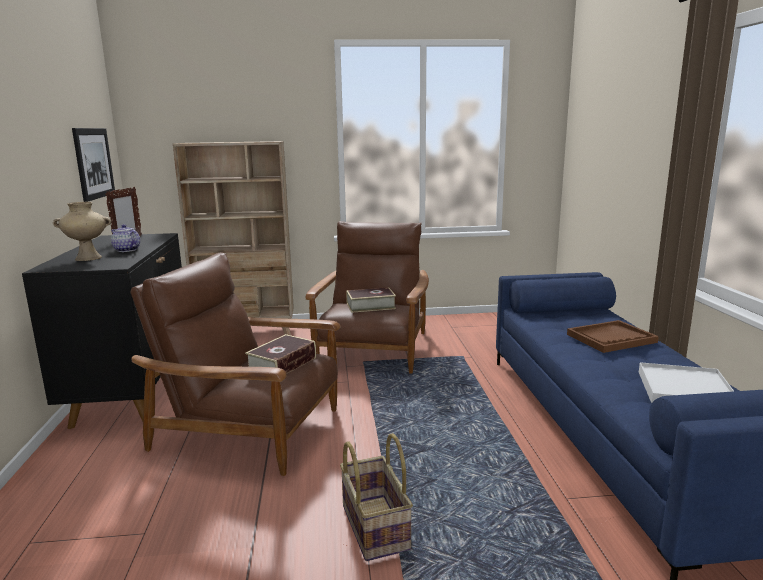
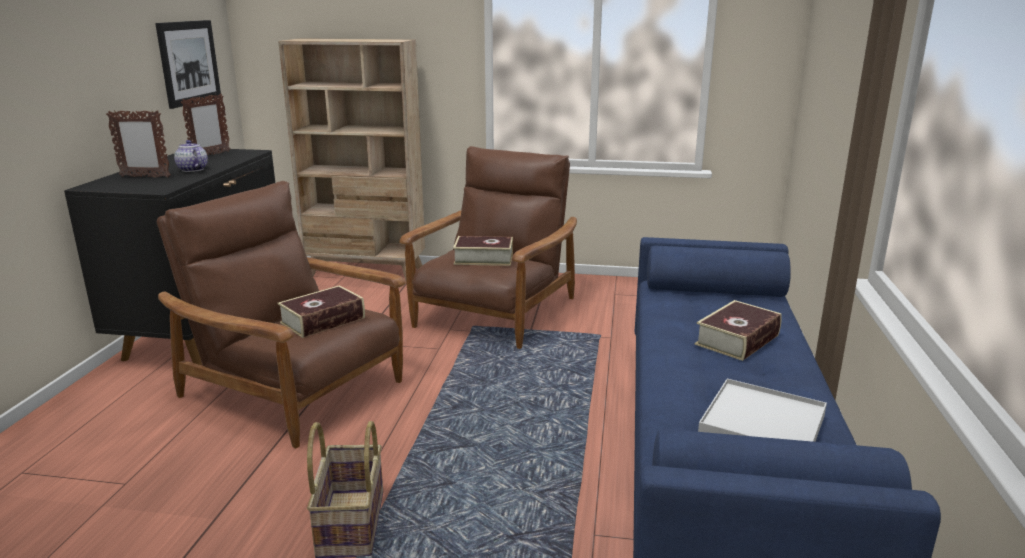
camera: 15 degrees right, 5 degrees up
beige vase [53,202,111,261] -> picture frame [106,111,171,178]
brown tray [567,320,659,353] -> book [695,300,782,361]

